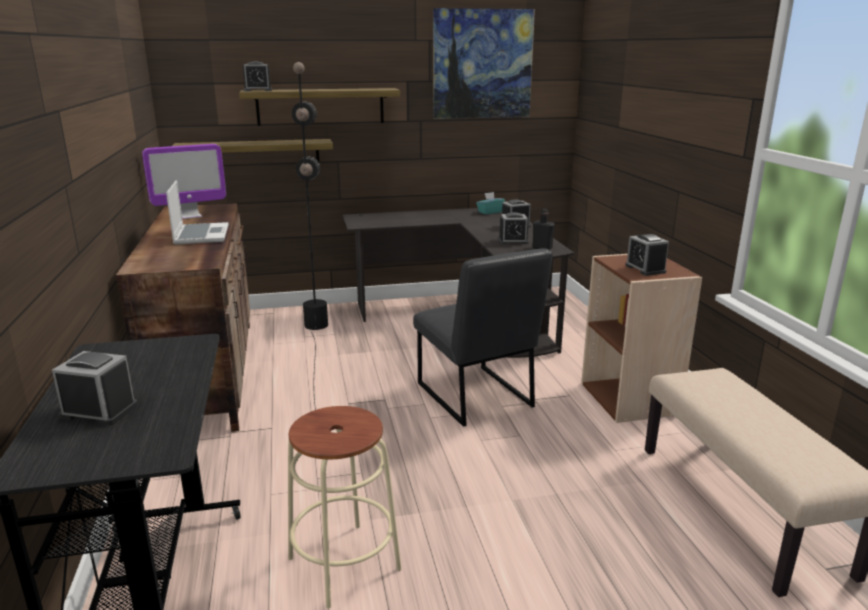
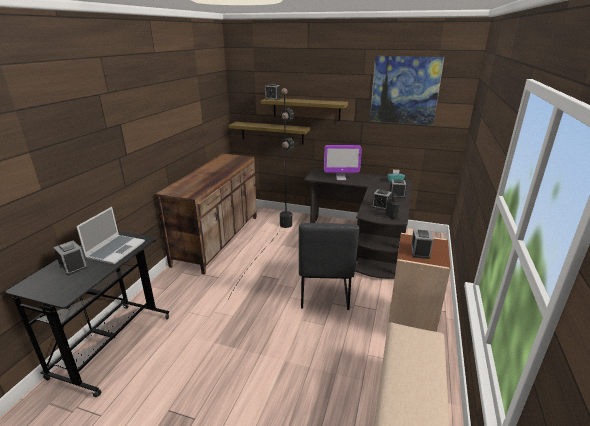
camera: 30 degrees right, 5 degrees up
monitor [142,144,226,219] -> monitor moved to [324,145,362,180]
laptop [166,180,229,244] -> laptop moved to [76,207,145,264]
beige stool [288,406,401,609] -> none

